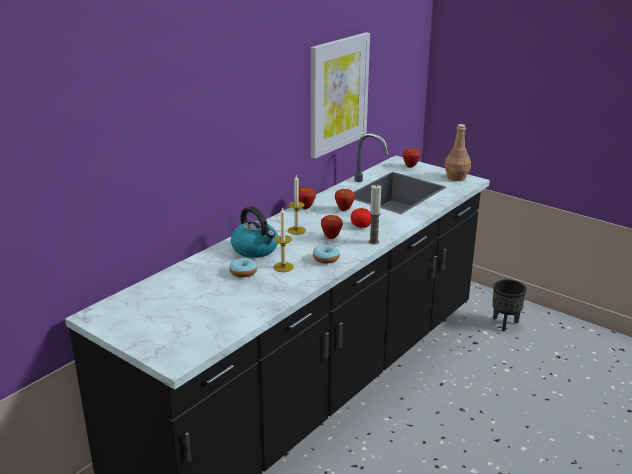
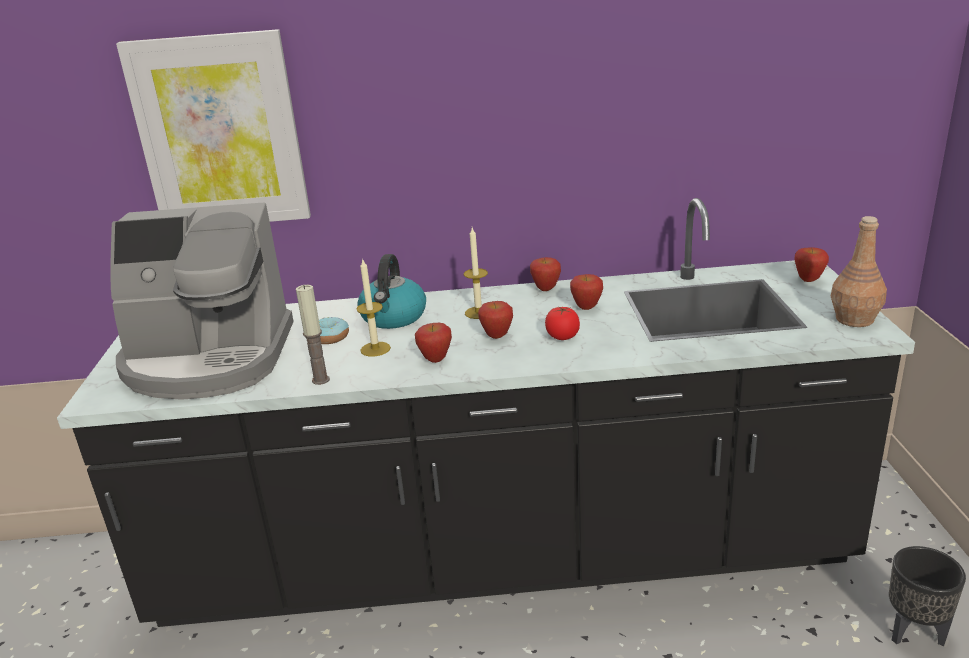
camera: 50 degrees right, 0 degrees up
picture [311,32,370,159] -> picture moved to [116,29,311,222]
donut [313,245,340,264] -> apple [415,323,452,363]
candle [369,185,381,244] -> candle moved to [296,285,330,385]
none -> coffee machine [110,202,294,400]

